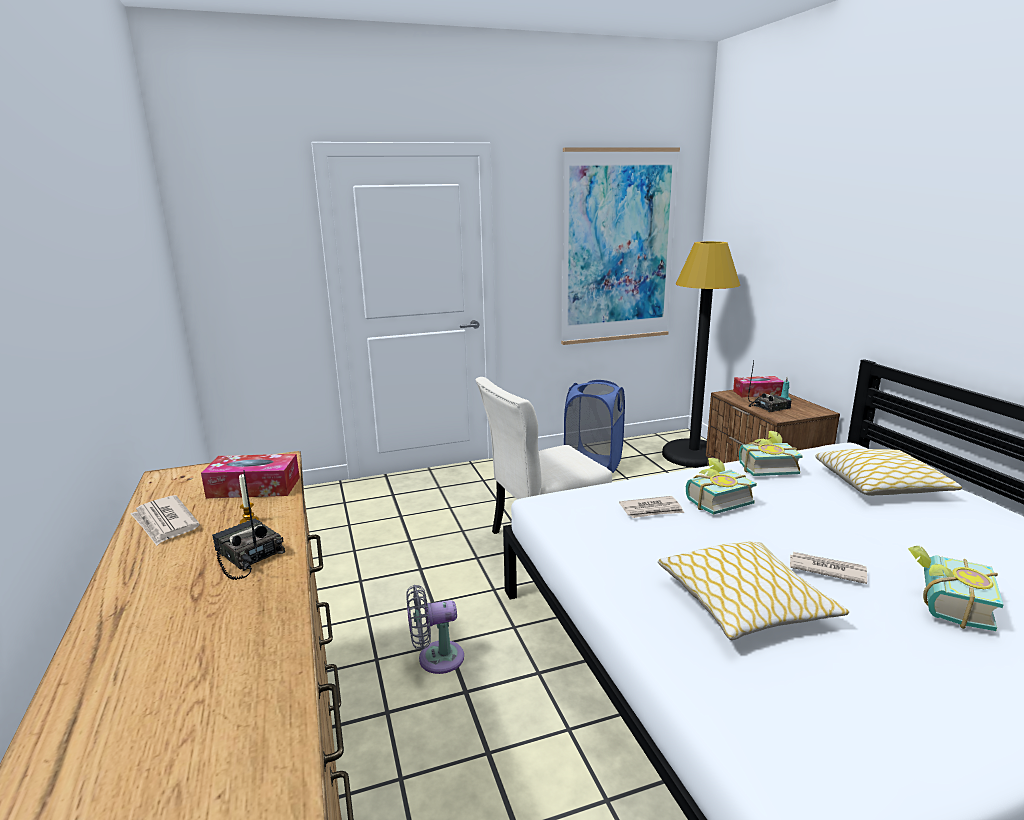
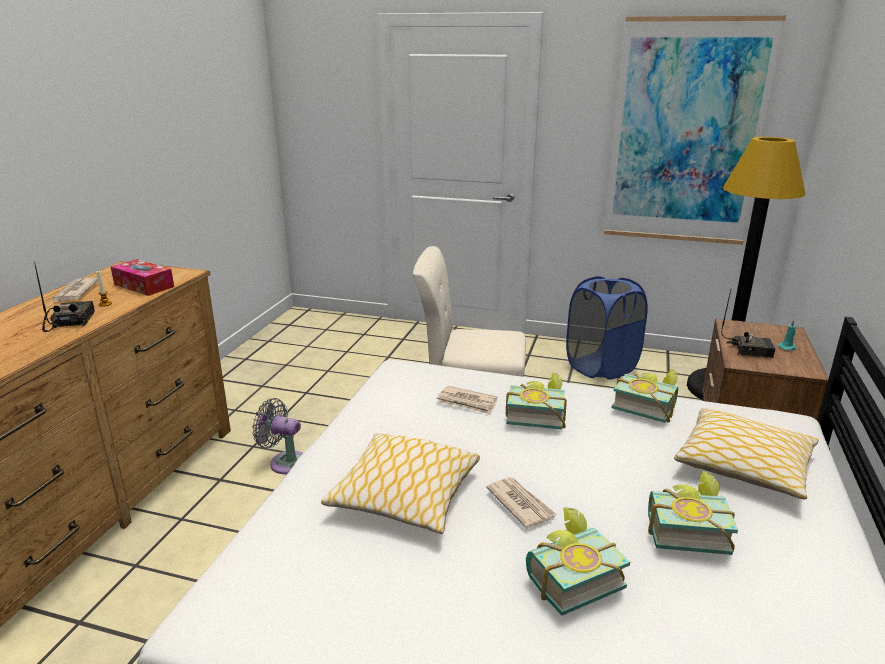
camera: 35 degrees right, 5 degrees up
tissue box [733,376,784,397] -> none
none -> book [648,471,738,555]

